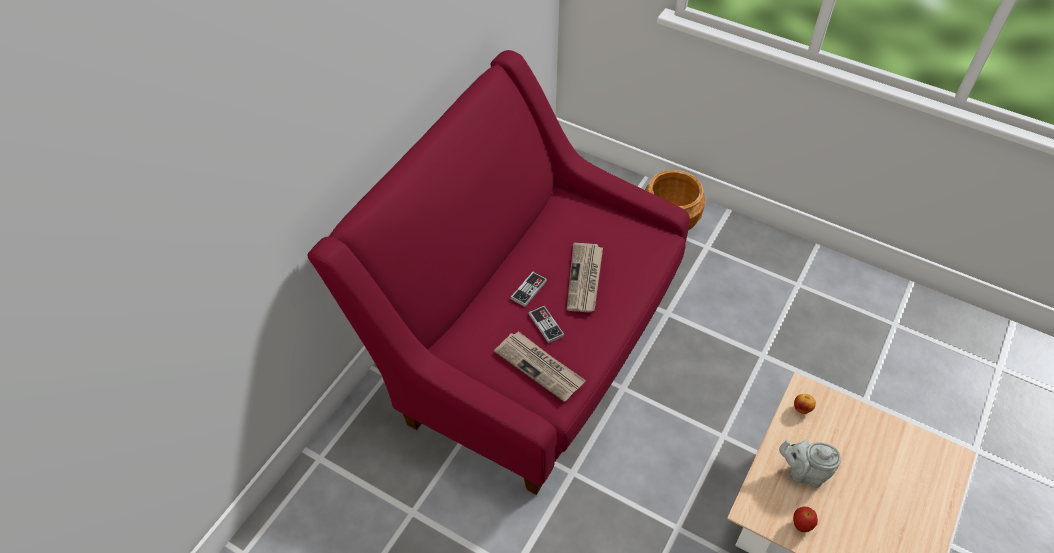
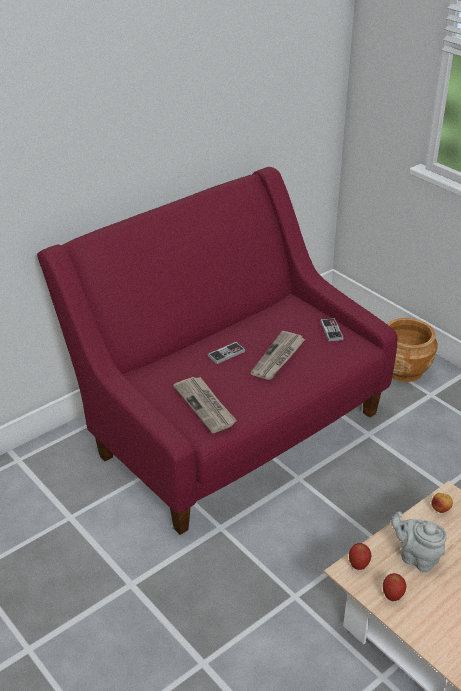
camera: 20 degrees right, 15 degrees down
game controller [529,306,565,343] -> game controller moved to [320,318,344,342]
none -> apple [349,543,372,570]

